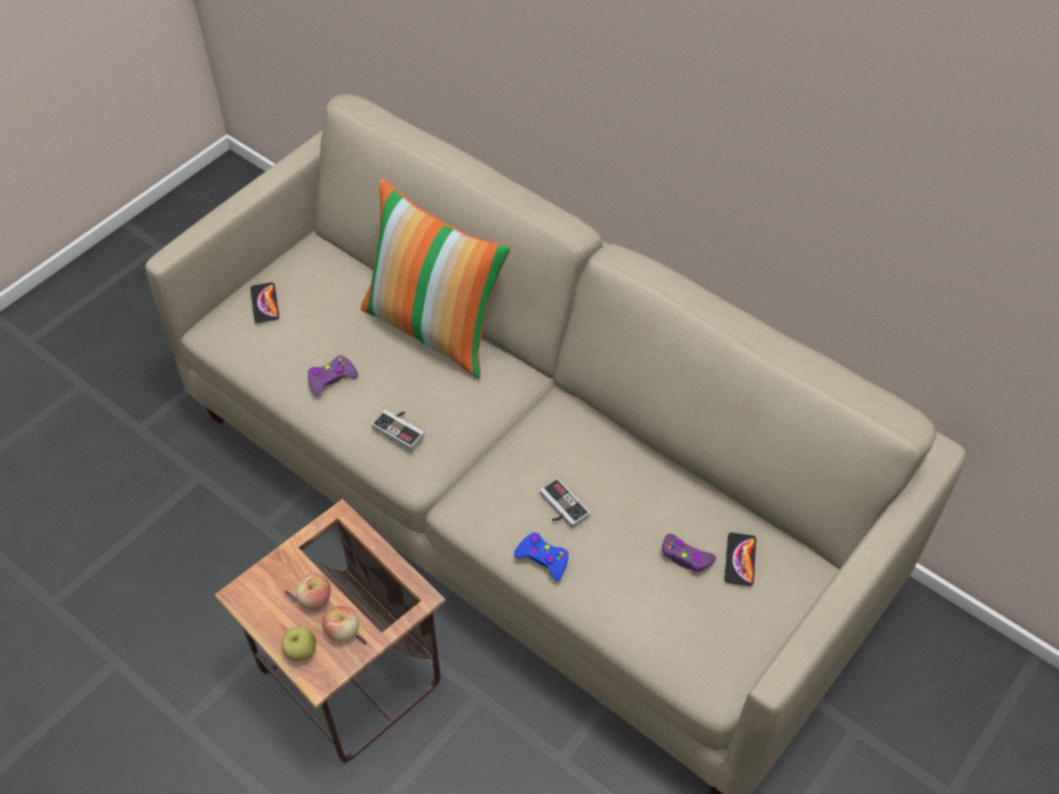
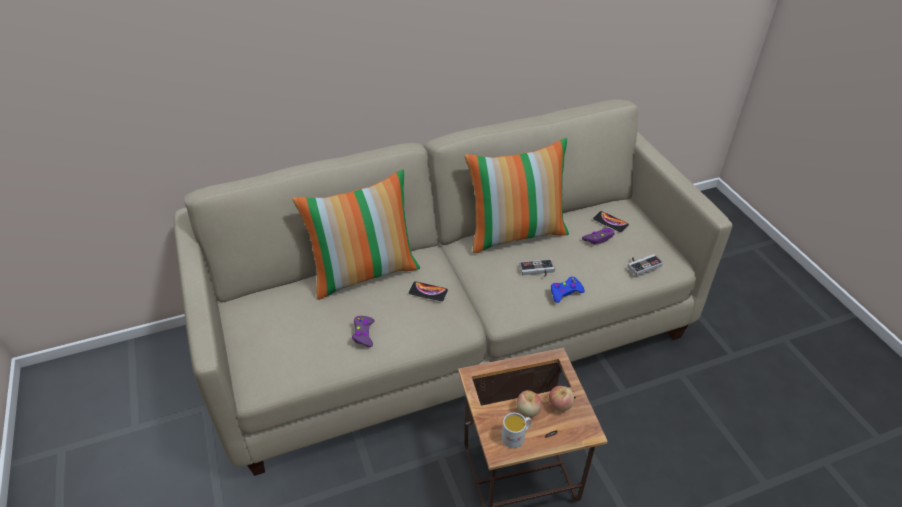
camera: 60 degrees left, 10 degrees down
phone [250,282,279,323] -> phone moved to [409,281,448,301]
apple [281,627,316,661] -> none
game controller [371,410,424,451] -> game controller moved to [628,254,663,276]
none -> pillow [465,138,569,253]
none -> white mug [502,413,532,448]

